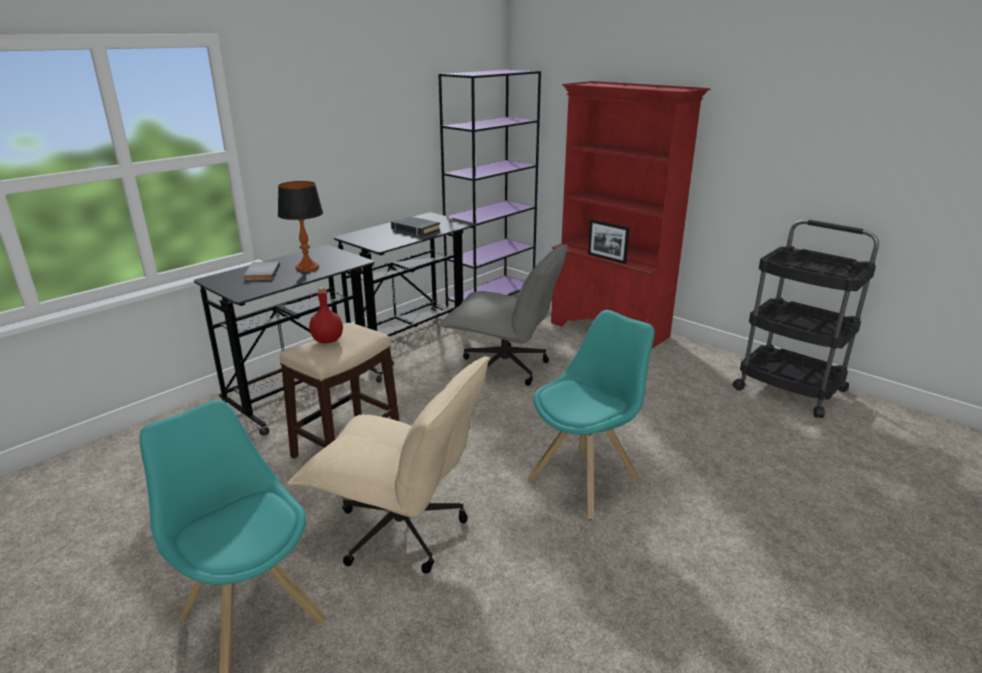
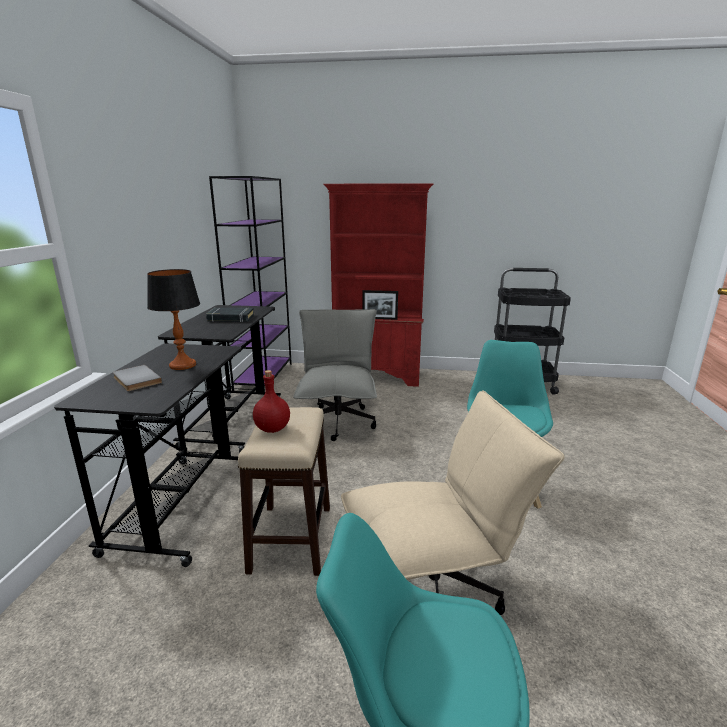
camera: 35 degrees left, 5 degrees down
grey office chair [438,244,568,386] -> grey office chair turned 75 degrees counterclockwise [293,309,377,441]

